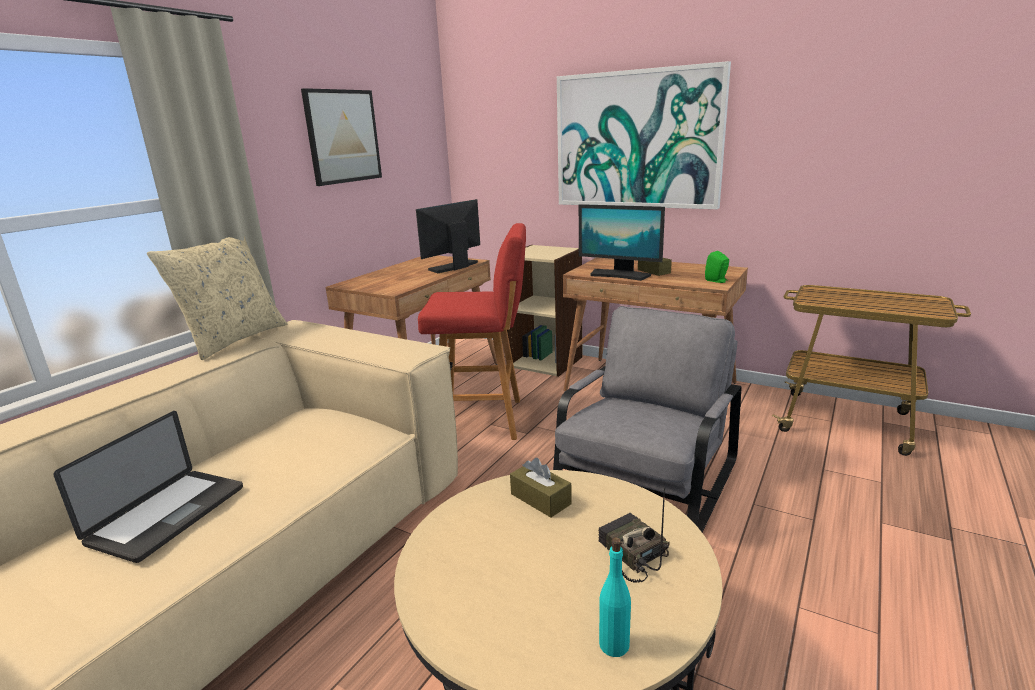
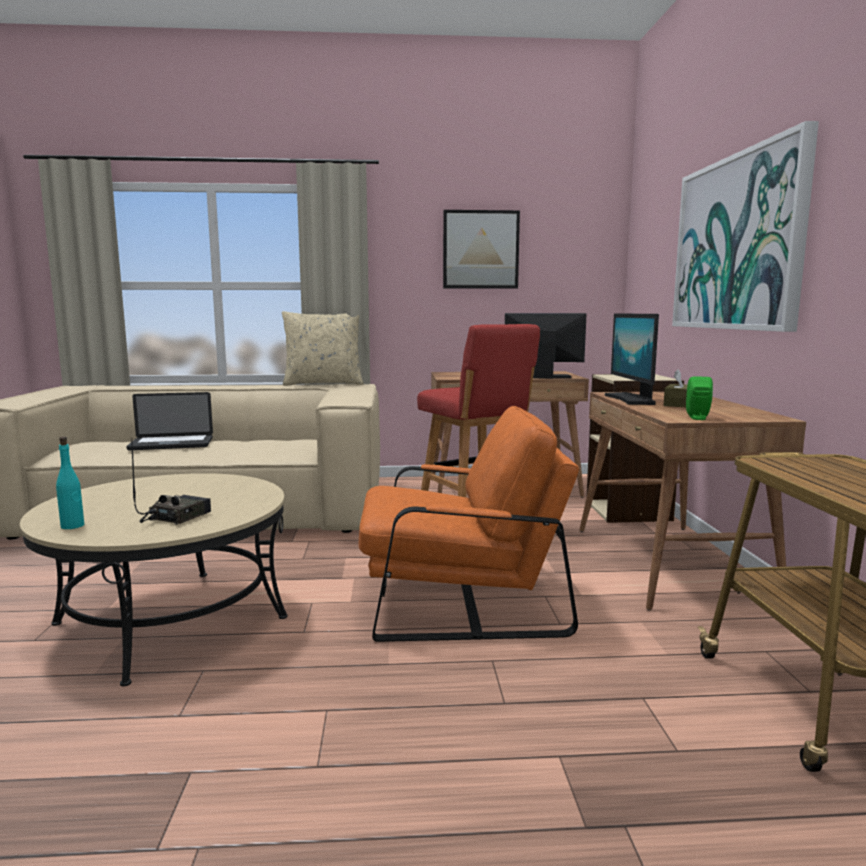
camera: 55 degrees right, 10 degrees down
brown tissue box [510,458,572,518] -> none
grey armchair [553,306,742,532] -> orange armchair [358,406,579,642]

